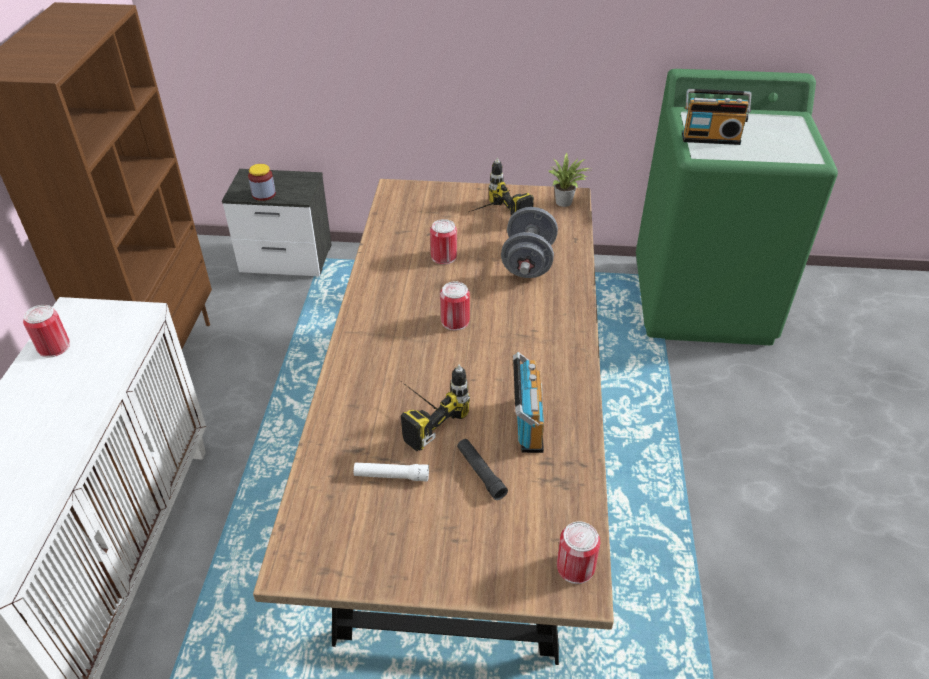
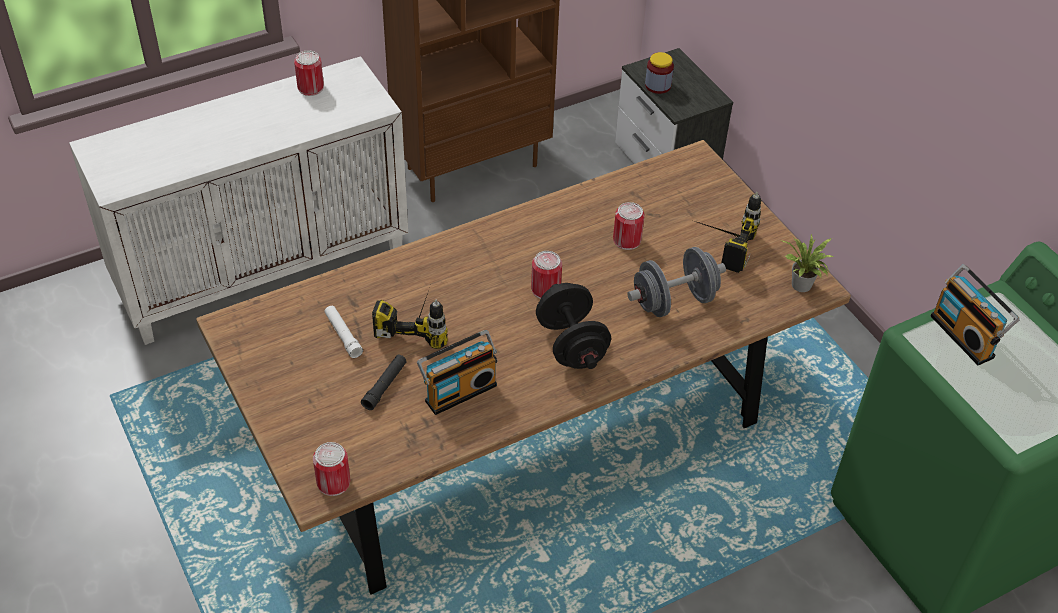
camera: 55 degrees right, 5 degrees up
none -> black dumbbell [536,283,611,369]

